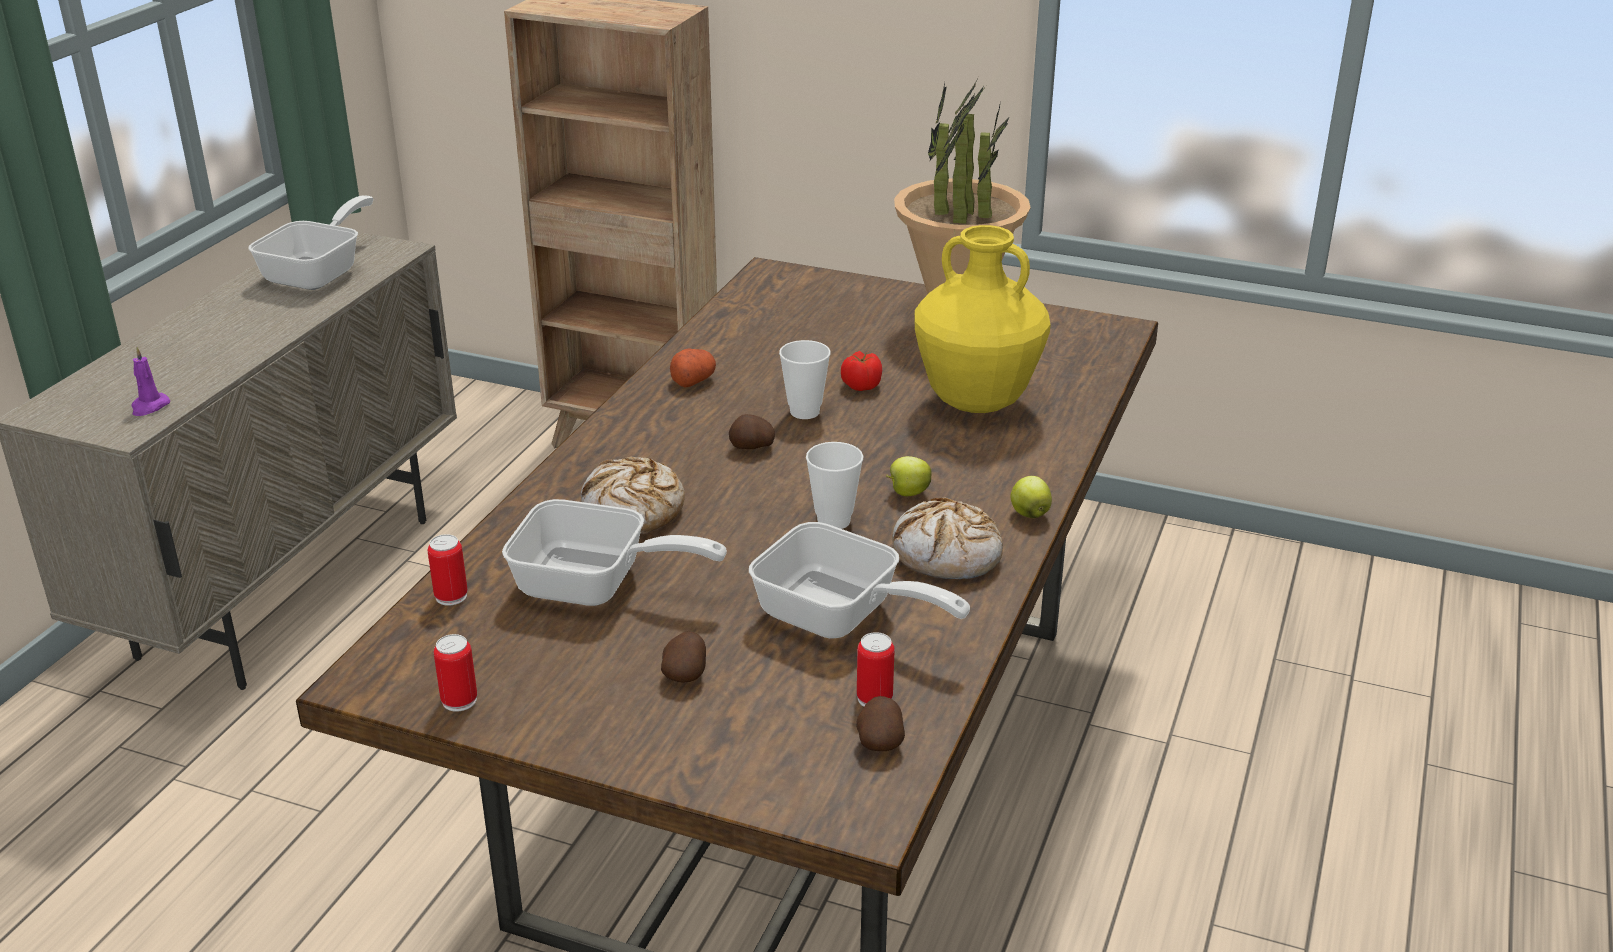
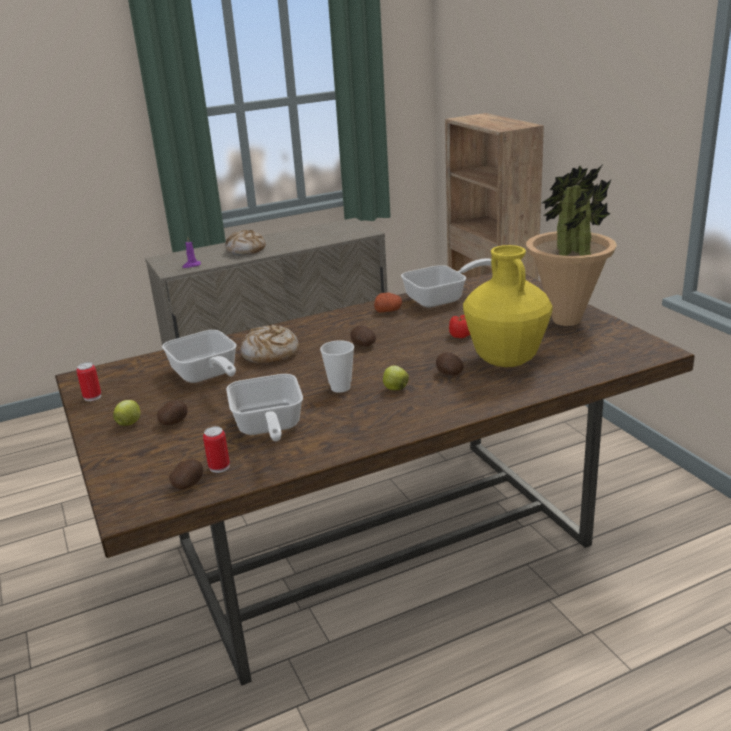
camera: 45 degrees right, 5 degrees down
frying pan [248,195,374,290] -> frying pan moved to [401,258,491,308]
can [427,534,468,606] -> none
cup [779,340,831,419] -> none
bread [892,498,1003,579] -> bread moved to [225,230,265,255]
apple [1010,476,1052,518] -> apple moved to [113,400,141,426]
none -> potato [436,352,464,376]

